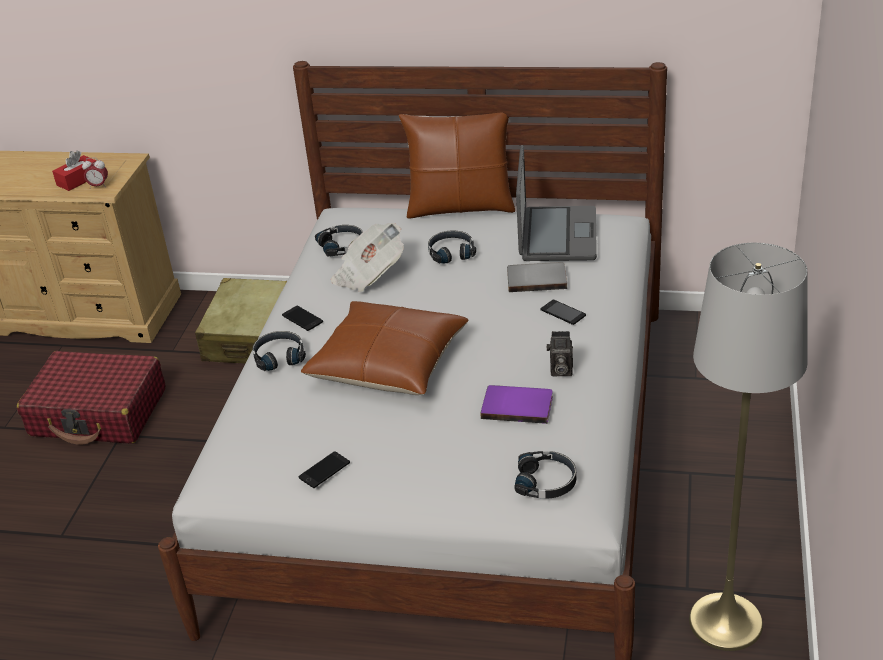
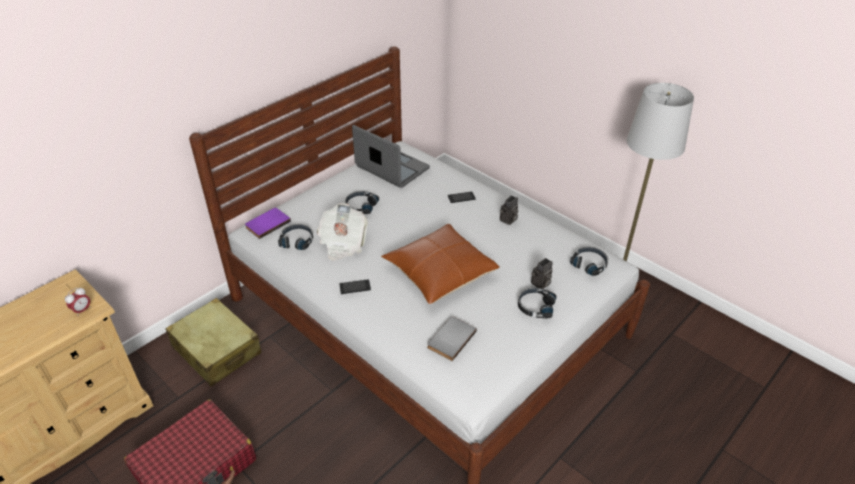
camera: 60 degrees left, 5 degrees up
red tissue box [52,150,96,191] -> none
black headphones [252,331,306,371] -> black headphones moved to [518,288,557,319]
phone [299,451,350,488] -> none
brown pillow [399,112,515,219] -> none
purple book [480,385,553,424] -> purple book moved to [245,208,291,239]
grey book [507,262,567,292] -> grey book moved to [427,316,477,361]
none -> camera [531,258,553,289]

